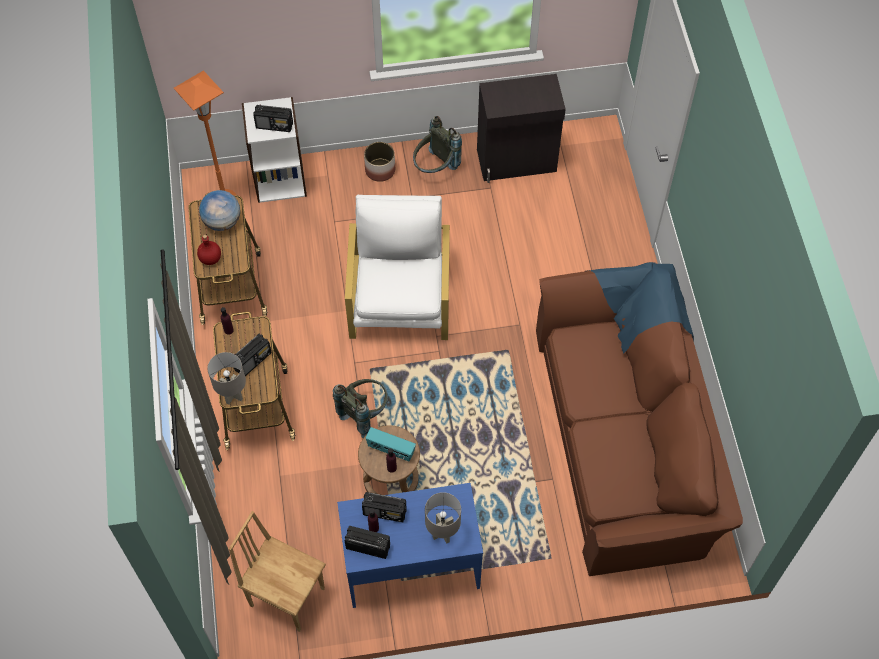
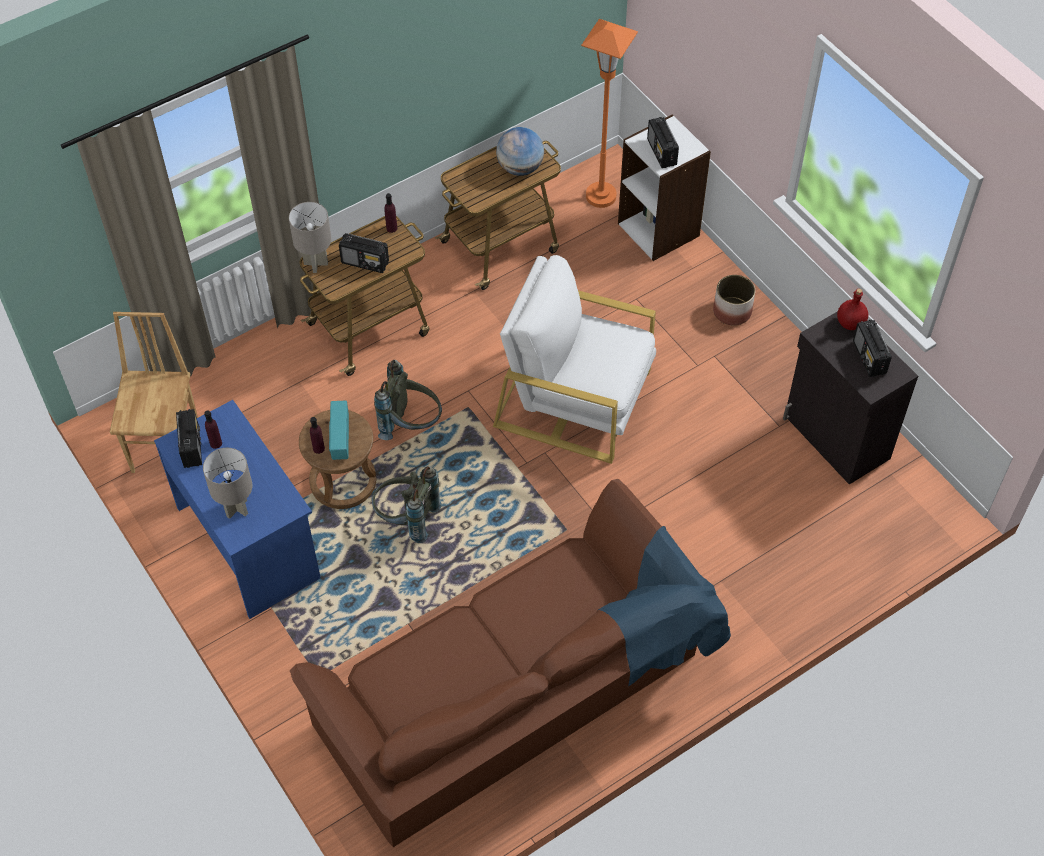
camera: 65 degrees right, 5 degrees down
red bottle [197,235,221,265] -> red bottle moved to [837,289,868,330]
white armchair [345,195,450,340] -> white armchair turned 135 degrees counterclockwise [493,255,656,464]
radio [362,492,406,522] -> radio moved to [853,320,892,377]
grey backpack [413,116,462,173] -> grey backpack moved to [371,466,442,543]

